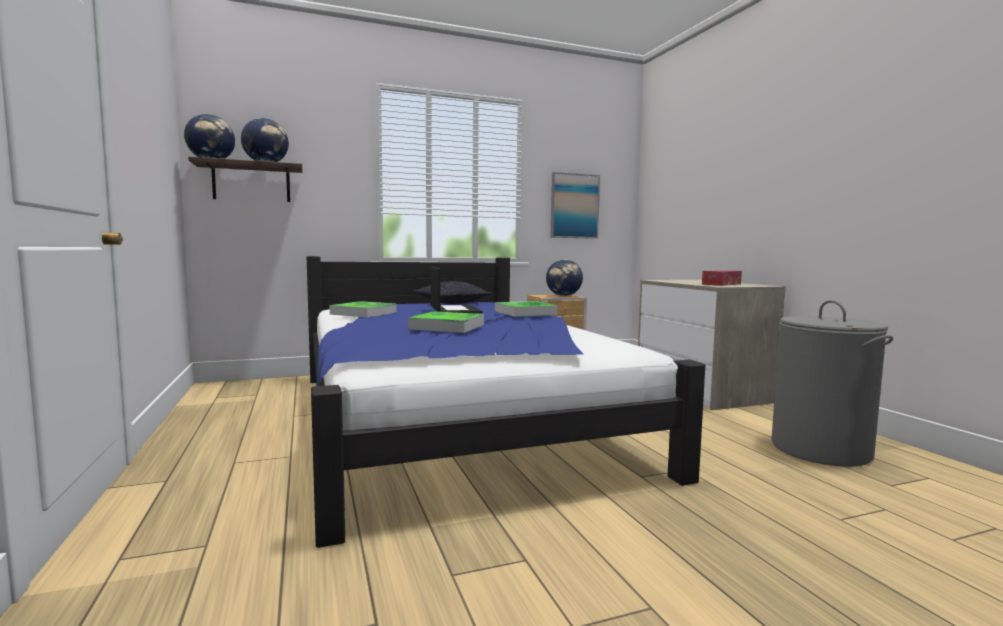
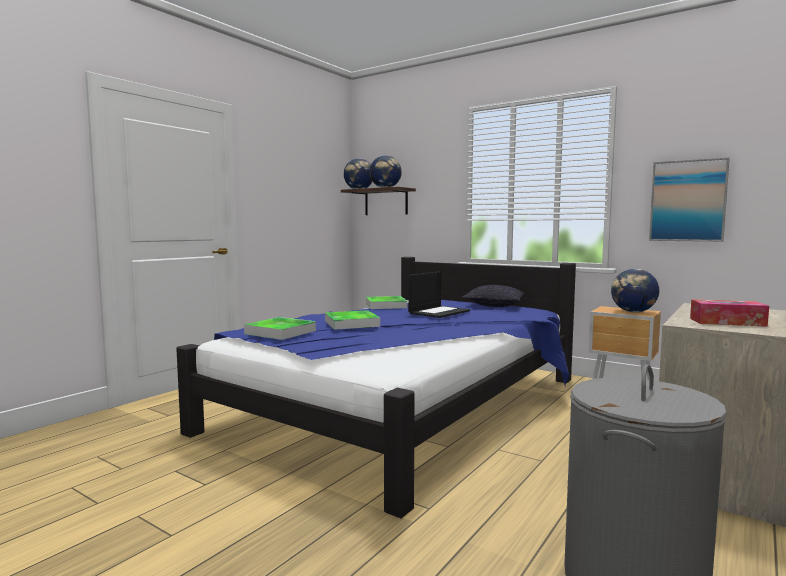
camera: 55 degrees right, 0 degrees up
tray [495,301,558,317] -> tray moved to [244,317,316,340]

